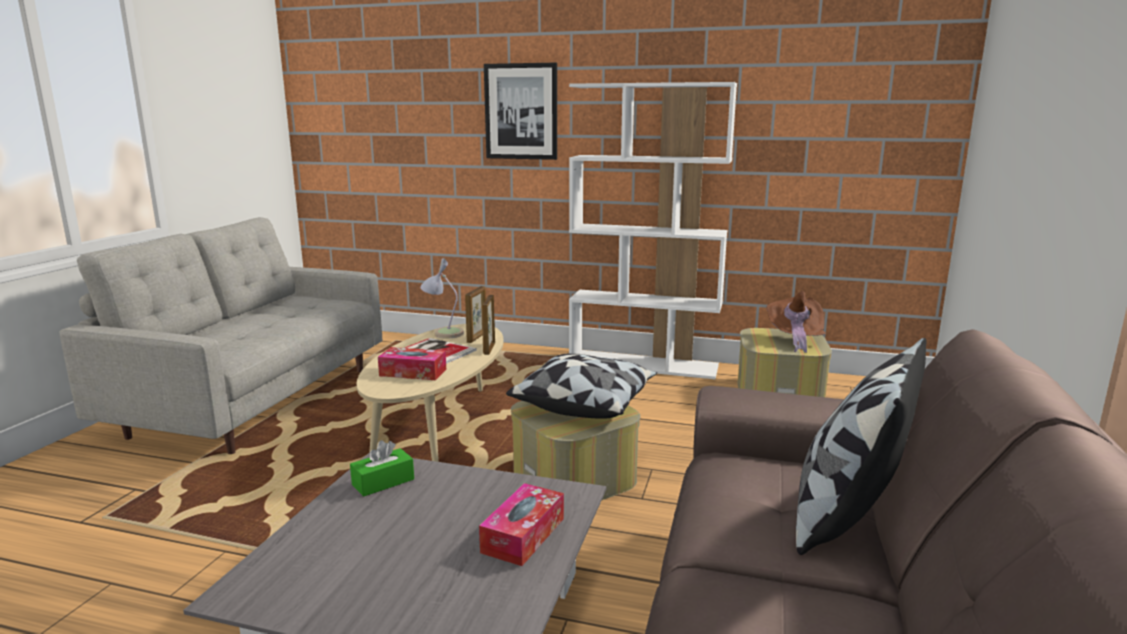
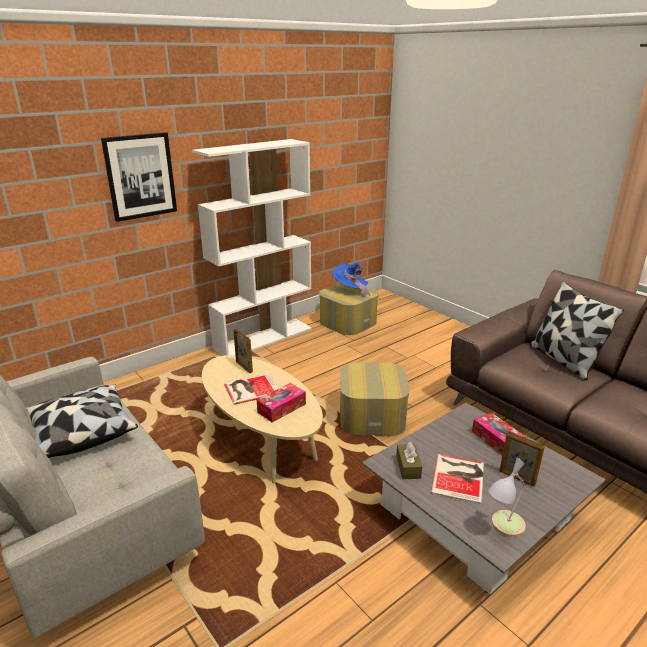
camera: 55 degrees left, 10 degrees up
green tissue box [350,440,414,497] -> brown tissue box [396,441,422,479]
table lamp [420,258,464,339] -> table lamp moved to [488,458,526,538]
picture frame [482,295,495,355] -> picture frame moved to [500,431,545,486]
pillow [506,353,657,419] -> pillow moved to [26,384,138,458]
brown hat [767,291,826,353] -> blue hat [332,262,371,298]
none -> book [431,454,484,504]

